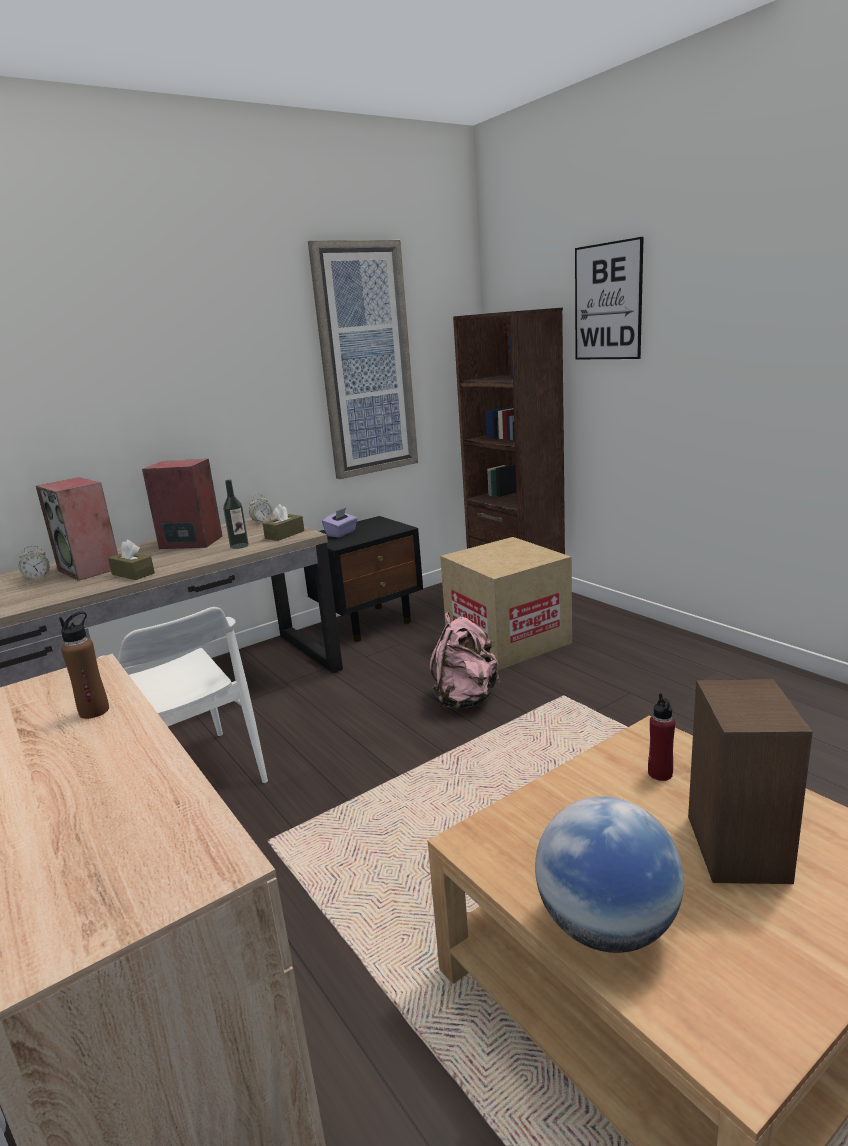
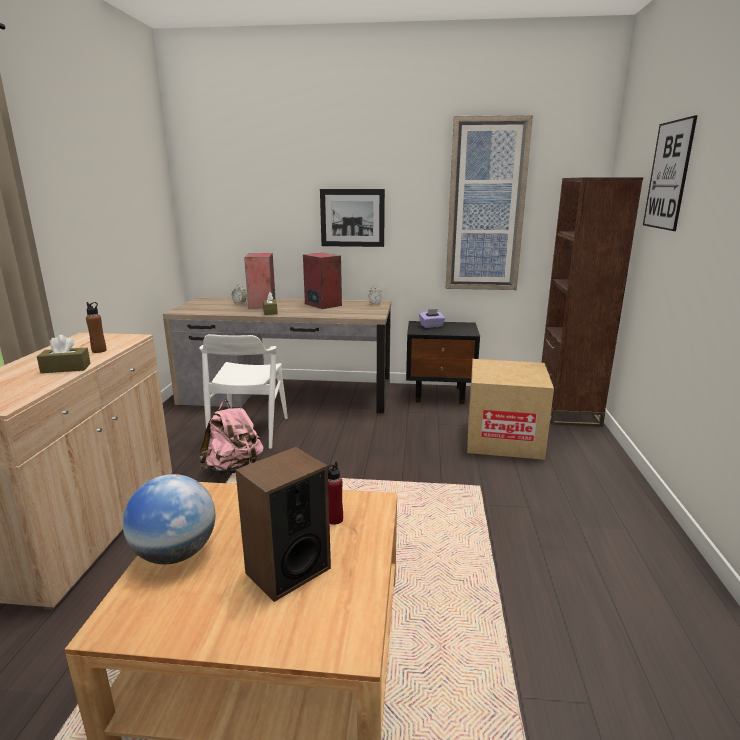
camera: 40 degrees right, 0 degrees up
bottle [223,480,249,549] -> none
brown tissue box [263,504,304,541] -> brown tissue box moved to [37,335,91,373]
pink backpack [430,612,500,710] -> pink backpack moved to [199,400,263,474]
none -> picture [320,189,385,247]

